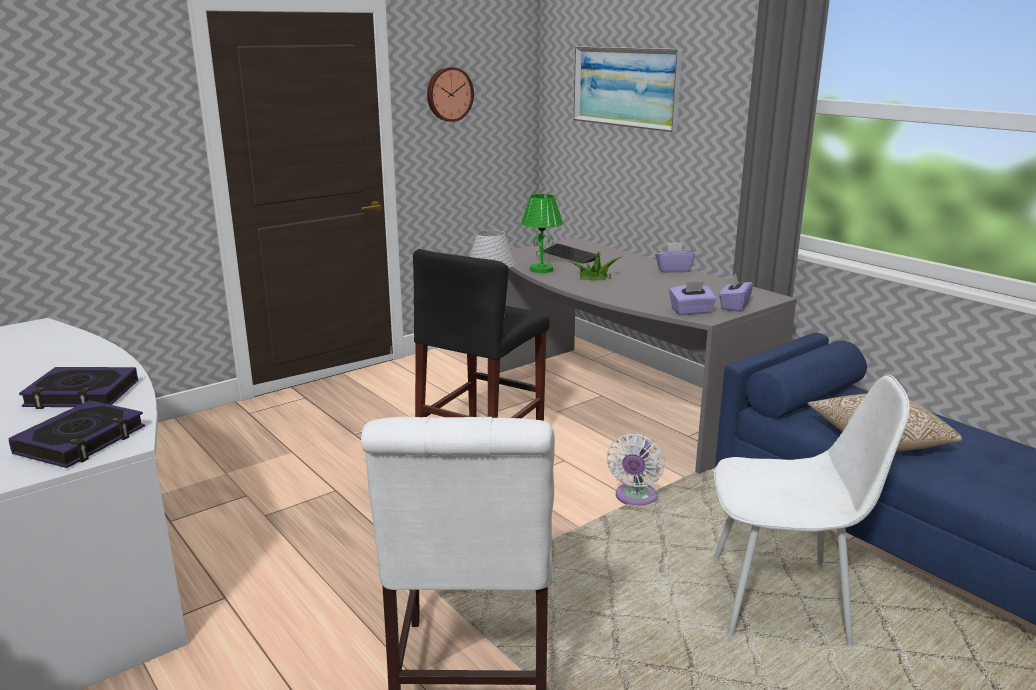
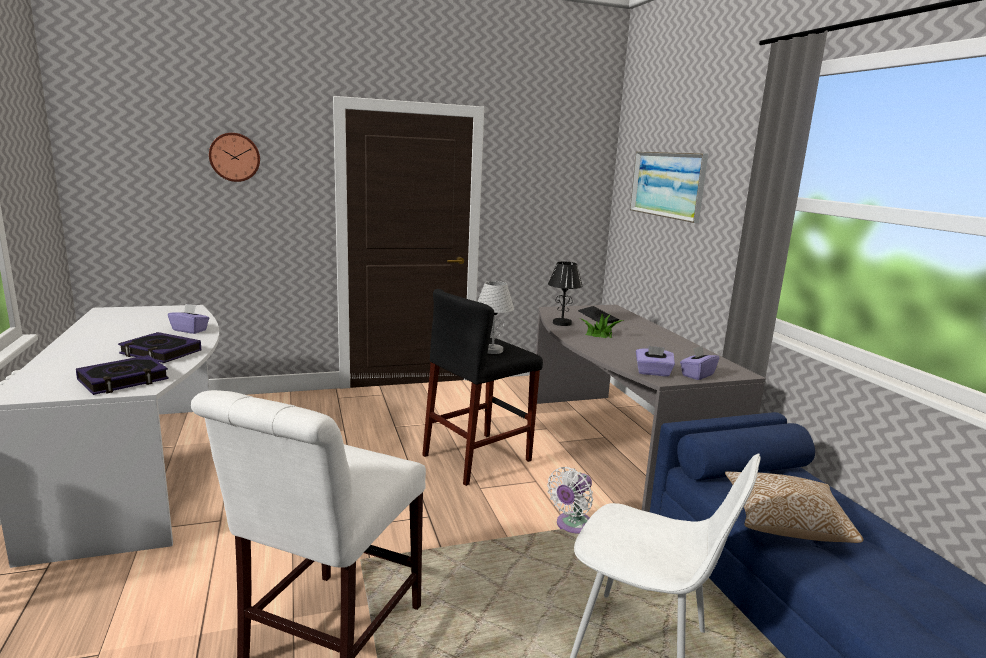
camera: 20 degrees right, 5 degrees down
wall clock [427,67,474,122] -> wall clock moved to [209,133,260,182]
green table lamp [521,194,563,273] -> black table lamp [548,262,583,326]
purple tissue box [655,242,695,272] -> purple tissue box moved to [168,304,209,334]

